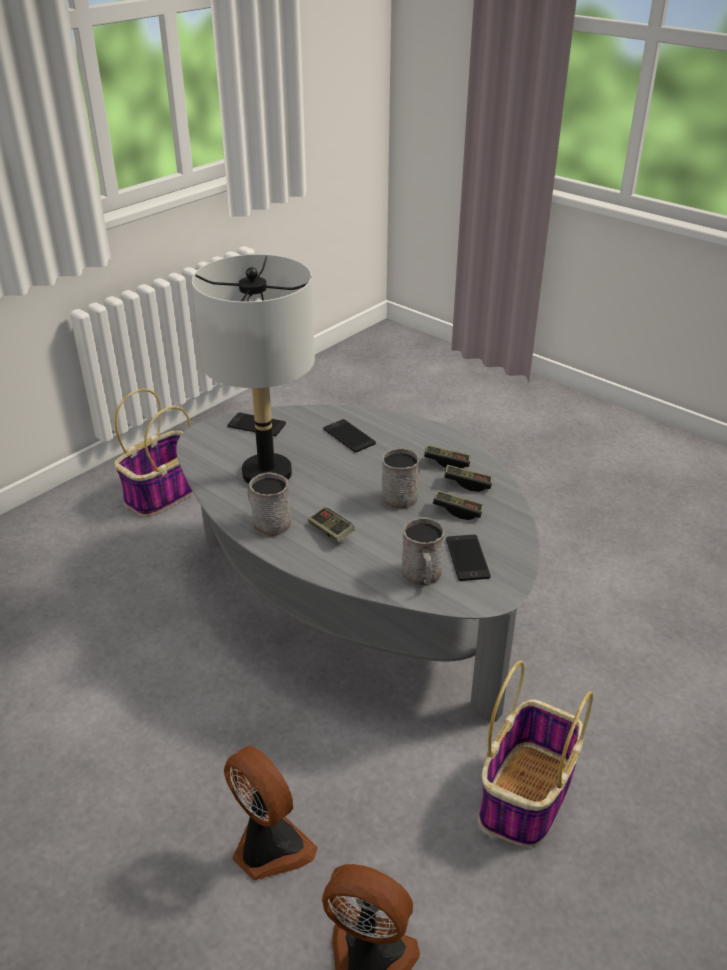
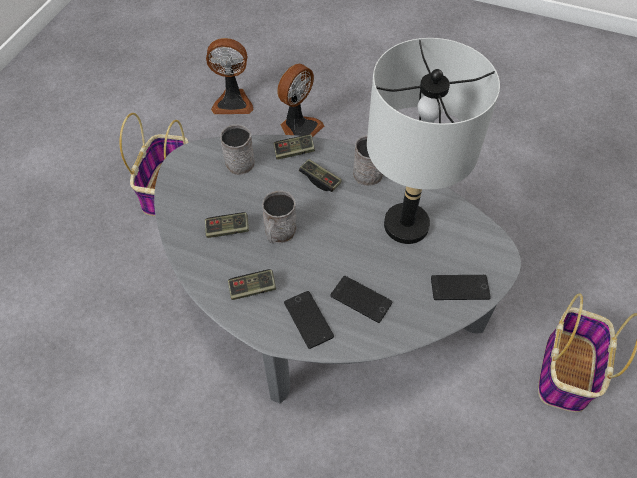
camera: 160 degrees right, 20 degrees up
fan [224,746,318,880] -> fan turned 75 degrees counterclockwise [277,64,324,137]
game controller [444,465,492,492] -> game controller moved to [273,134,315,160]
phone [446,535,491,581] -> phone moved to [284,291,334,349]

